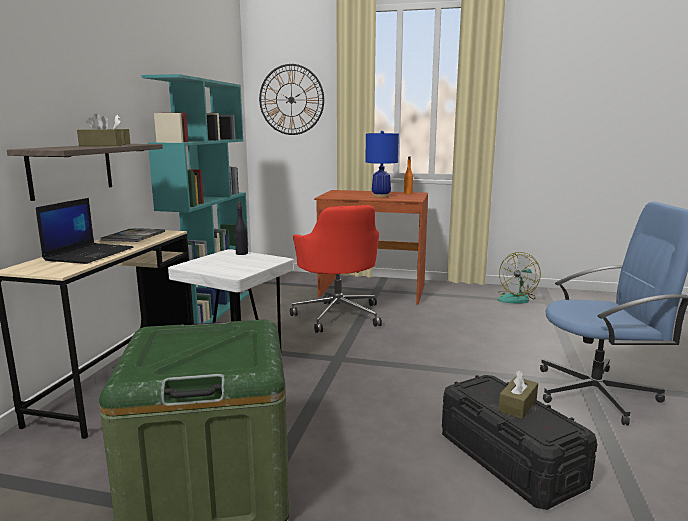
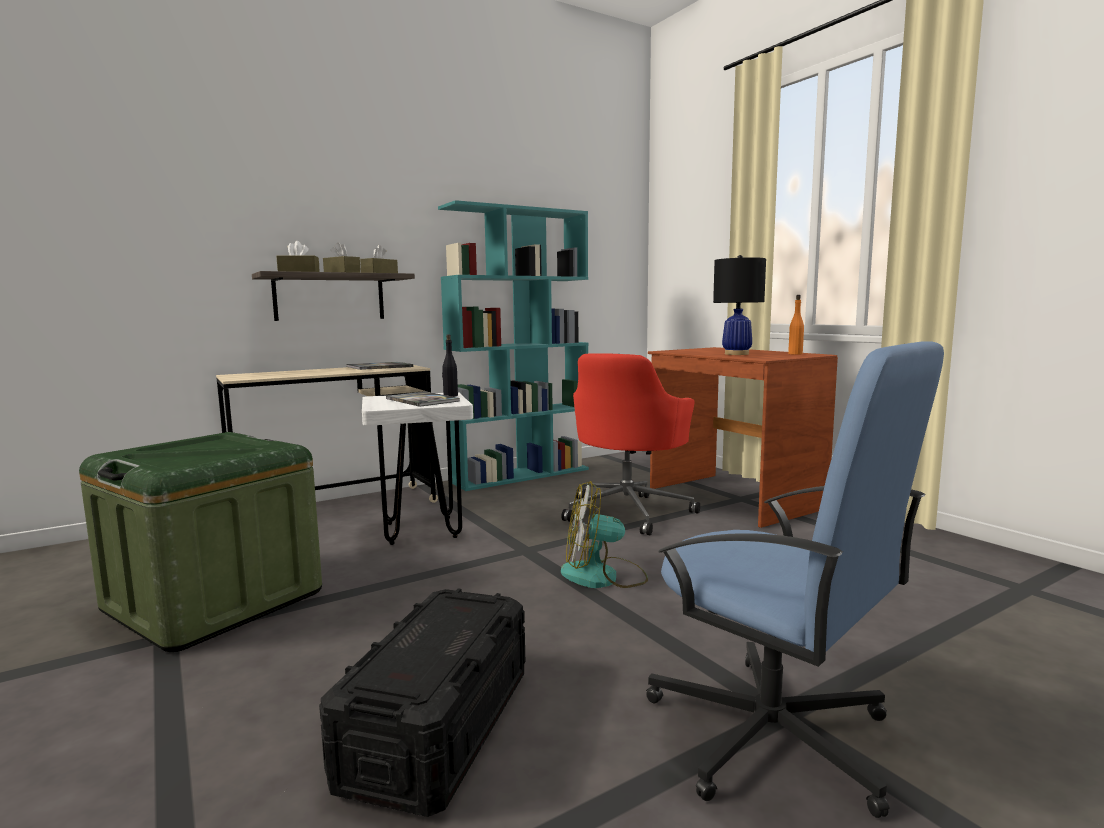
camera: 45 degrees right, 5 degrees down
laptop [36,198,134,264] -> none
wall clock [259,64,324,135] -> none
blue table lamp [365,131,399,198] -> black table lamp [713,255,766,355]
fan [497,252,541,304] -> fan moved to [561,481,648,588]
brown tissue box [498,370,538,419] -> brown tissue box moved to [276,241,320,272]
none -> book [386,391,460,407]

